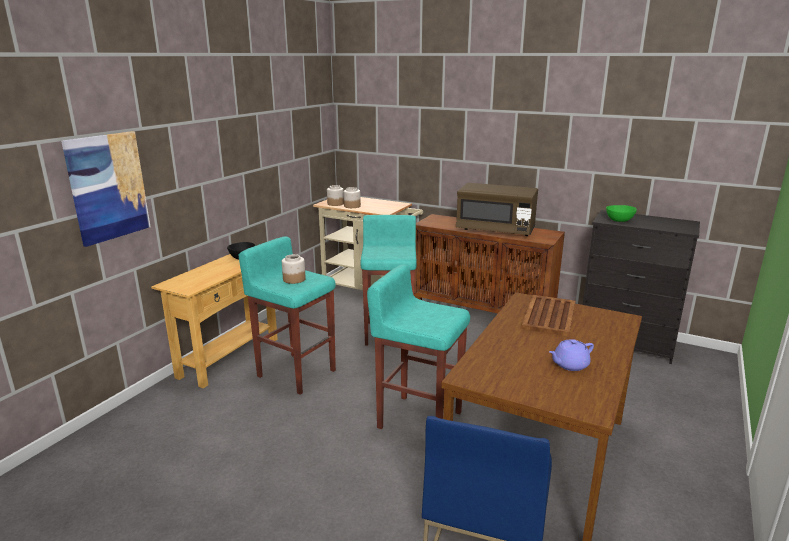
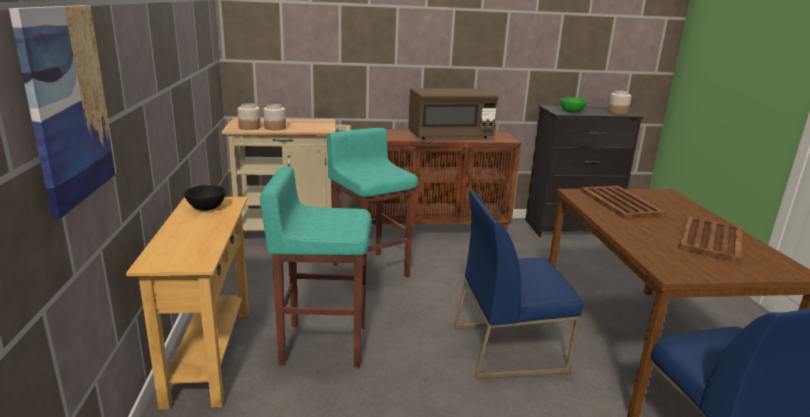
camera: 35 degrees left, 0 degrees up
jar [282,254,306,284] -> jar moved to [608,90,631,114]
turquoise stool [367,264,470,429] -> blue chair [454,190,583,379]
purple teapot [549,339,594,371] -> brown tray [678,216,742,263]

